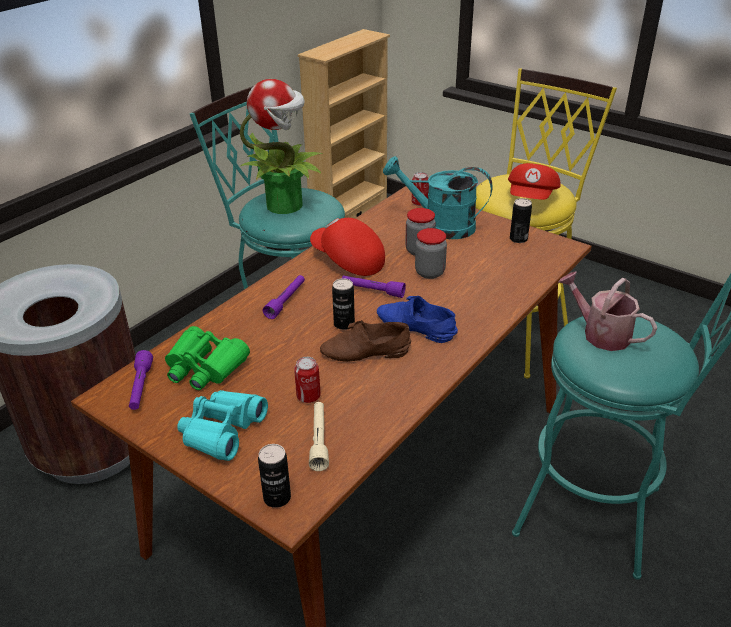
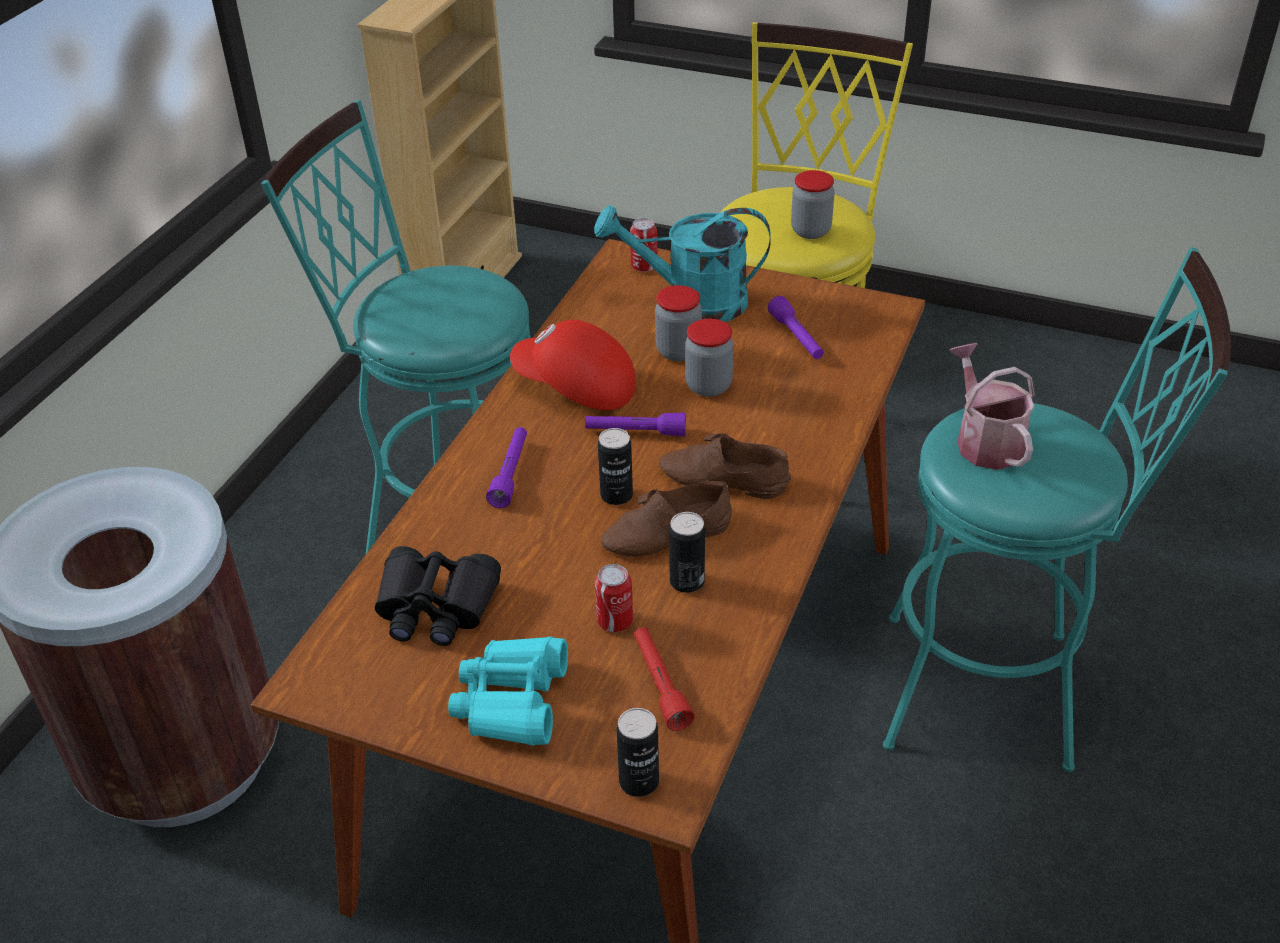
camera: 15 degrees left, 5 degrees up
purple flashlight [129,350,153,410] -> purple flashlight moved to [768,296,824,359]
green binoculars [165,326,250,390] -> black binoculars [375,546,501,646]
potted plant [240,79,322,214] -> none
beige flashlight [309,402,329,471] -> red flashlight [634,627,695,731]
blue shoe [377,296,458,343] -> brown shoe [659,433,791,499]
red cap [508,163,561,200] -> jar [791,170,835,239]
can [510,198,532,243] -> can moved to [669,512,705,593]
watering can [558,271,658,351] -> watering can turned 45 degrees clockwise [949,343,1035,470]

